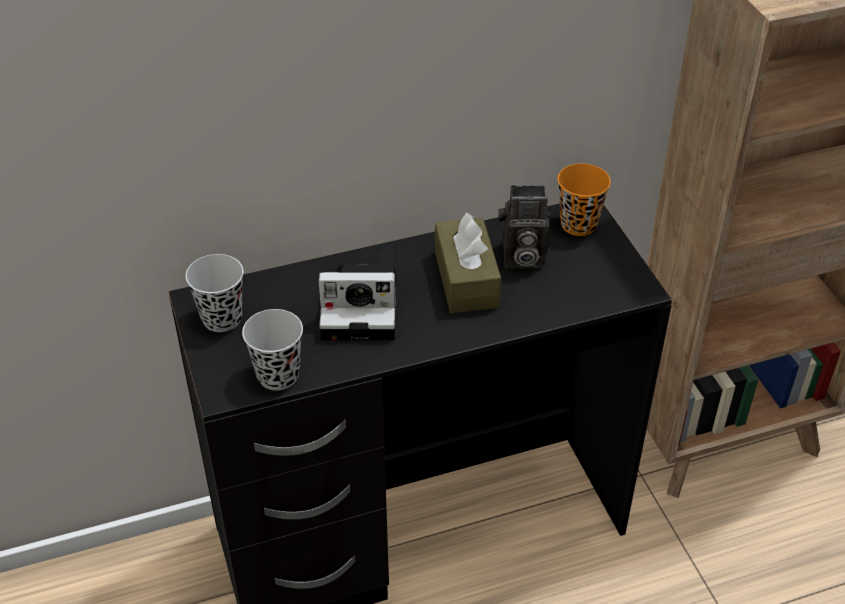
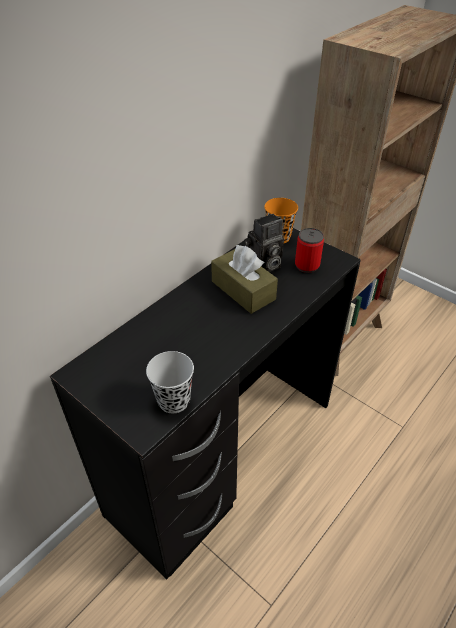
camera: 30 degrees left, 0 degrees up
black cup [186,254,244,332] -> none
camera [319,245,396,340] -> none
none -> can [295,228,324,273]

